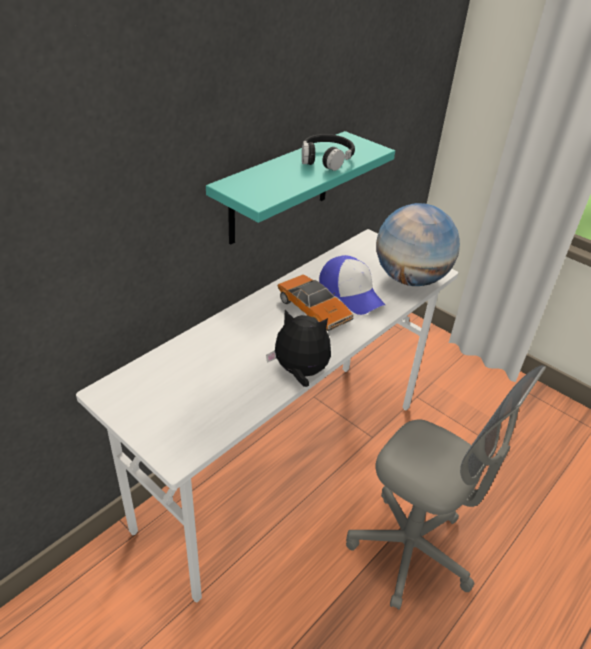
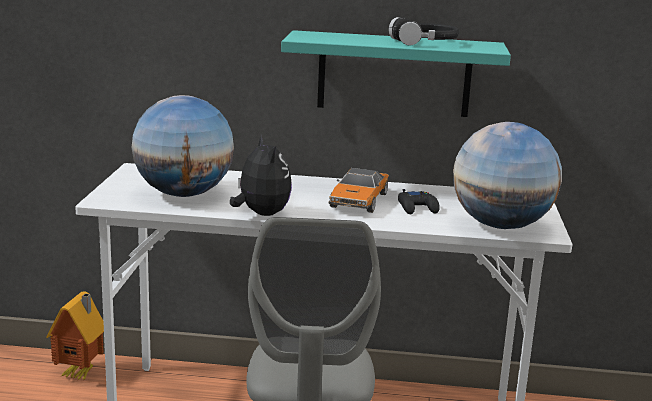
camera: 55 degrees right, 20 degrees down
cap [319,255,385,315] -> black game controller [398,189,440,214]
none -> toy house [46,291,104,380]
none -> globe [132,95,234,197]

